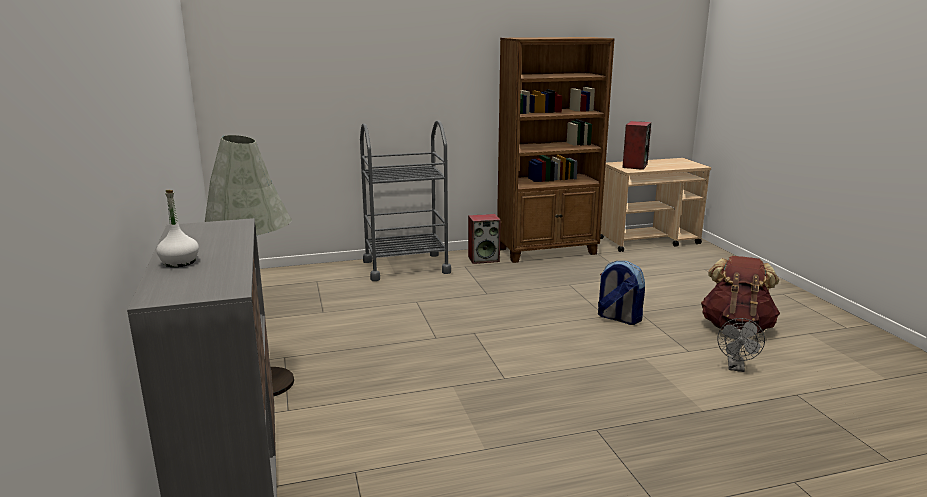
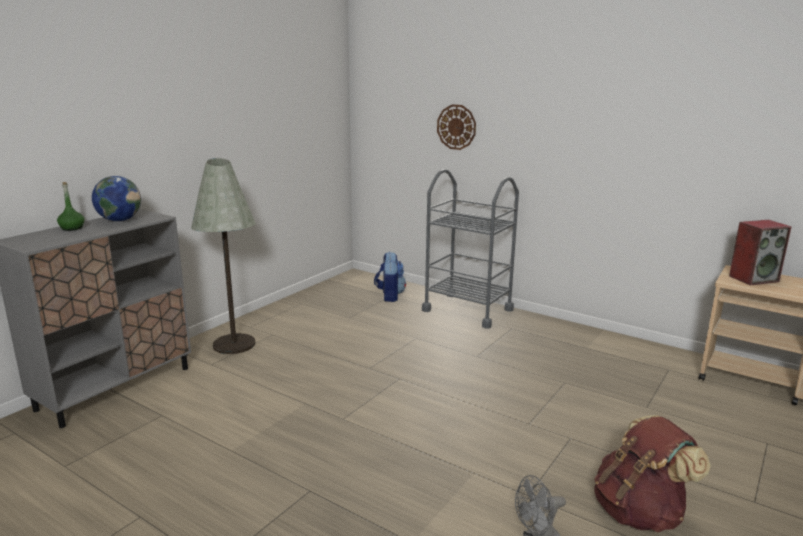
camera: 50 degrees right, 0 degrees up
white bottle [156,190,199,267] -> green bottle [57,182,85,231]
speaker [468,214,501,264] -> none
brown bookcase [497,37,615,263] -> none
backpack [598,261,645,325] -> backpack moved to [374,252,406,302]
none -> globe [92,176,141,221]
none -> wall clock [437,104,476,150]

